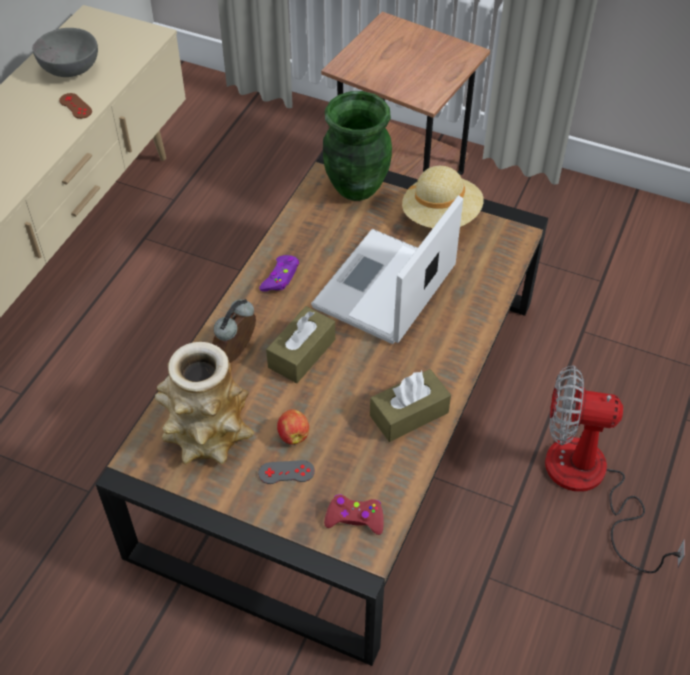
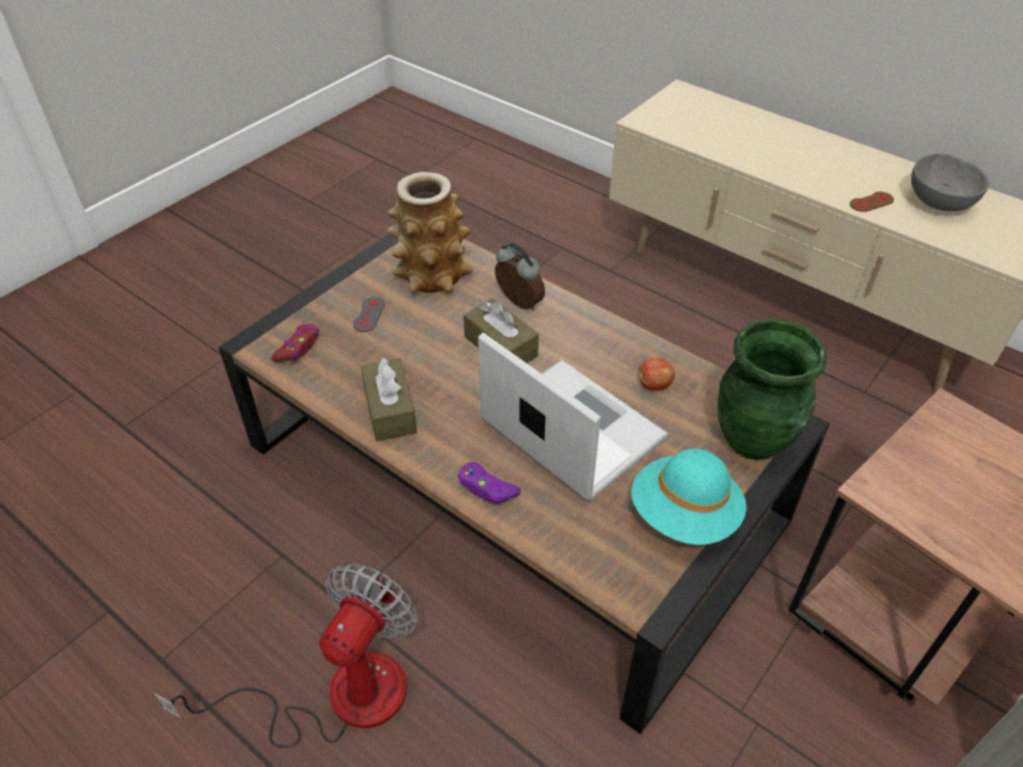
camera: 105 degrees right, 5 degrees down
purple game controller [259,255,299,292] -> purple game controller moved to [458,462,521,504]
apple [277,409,309,445] -> apple moved to [638,358,675,391]
beige hat [402,166,484,228] -> turquoise hat [631,448,747,545]

